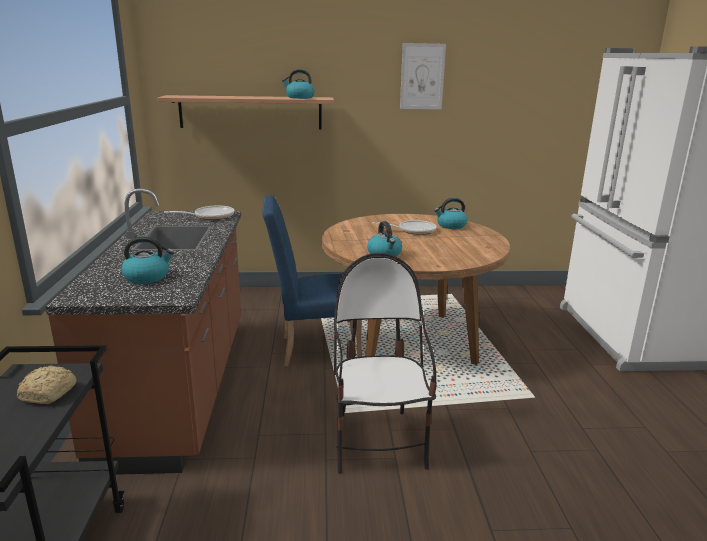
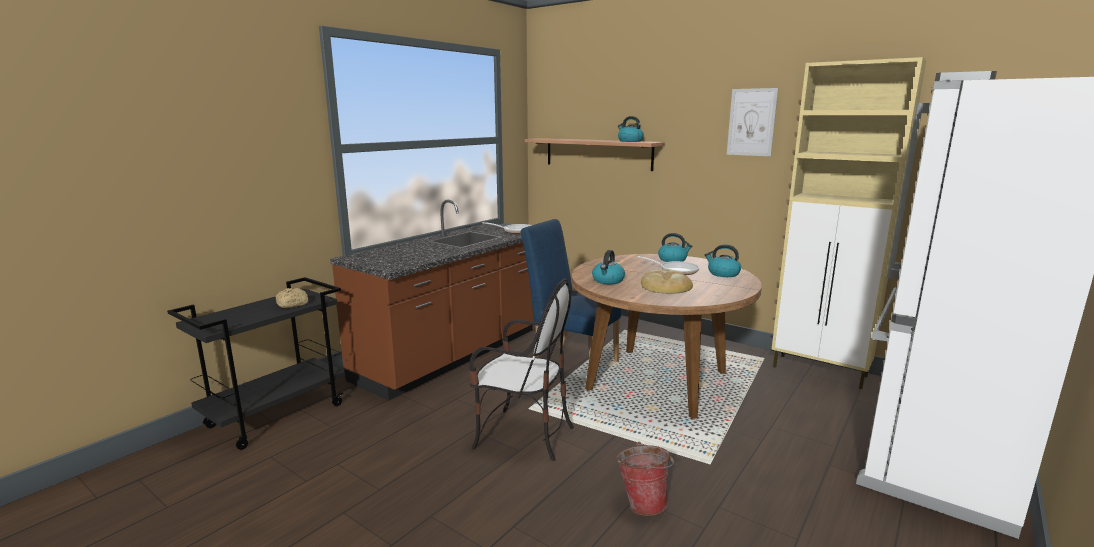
camera: 40 degrees right, 5 degrees down
kettle [122,237,174,284] -> kettle moved to [658,233,692,262]
chair [334,253,437,474] -> chair turned 75 degrees clockwise [469,279,574,461]
none -> bucket [616,442,674,516]
none -> bread [641,269,693,294]
none -> beige cabinet [771,57,926,389]

